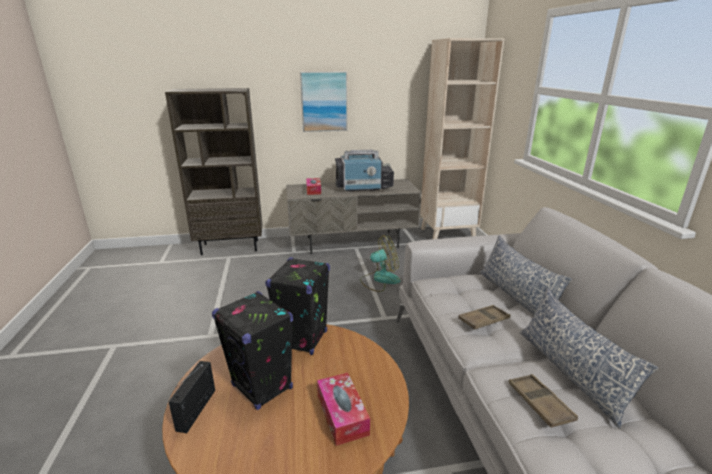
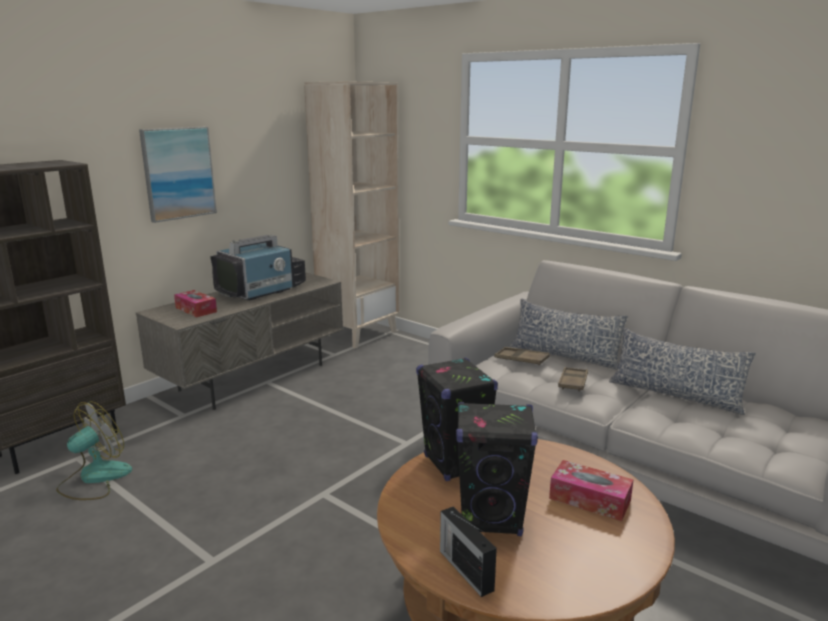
camera: 40 degrees left, 5 degrees down
fan [360,235,401,292] -> fan moved to [56,402,132,500]
brown tray [509,374,578,428] -> brown tray moved to [494,347,550,365]

